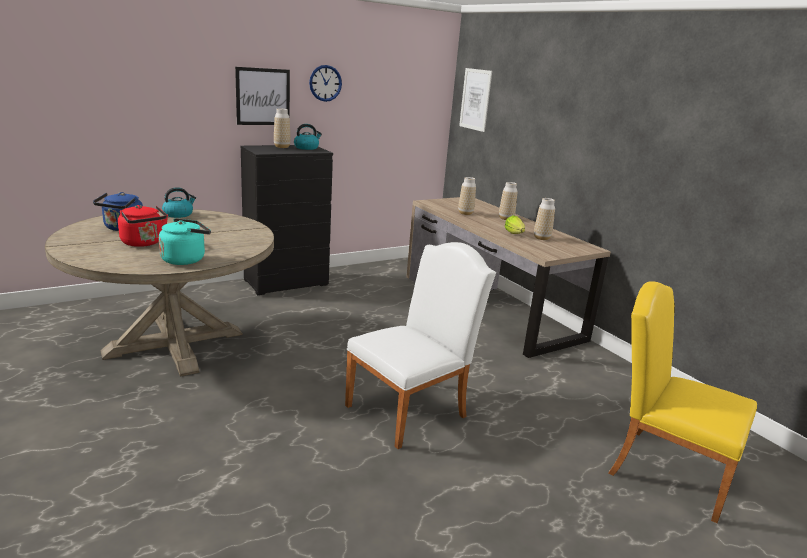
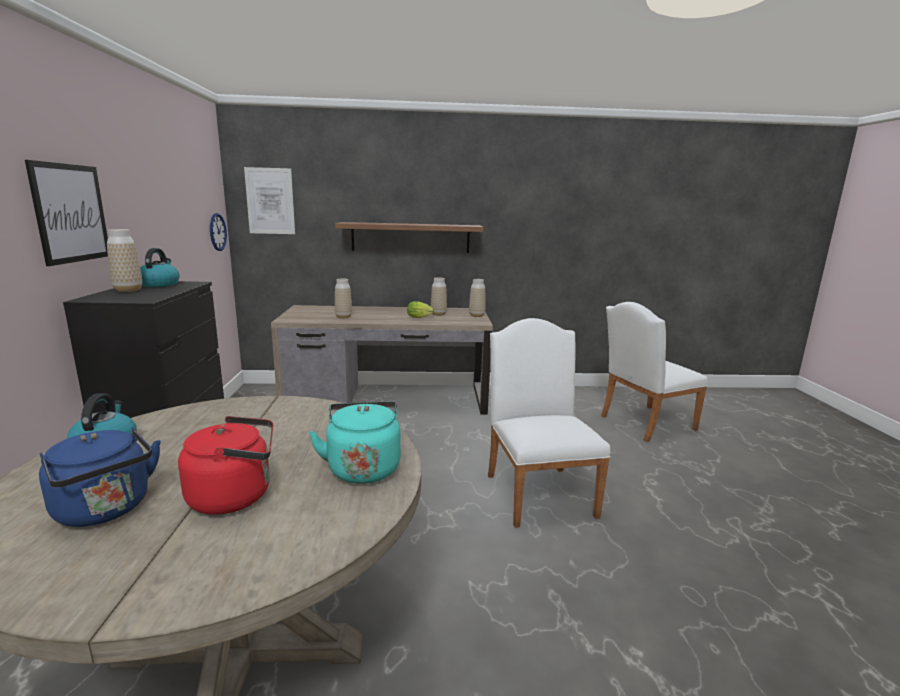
camera: 60 degrees left, 5 degrees down
wall clock [309,65,342,102] -> wall clock moved to [210,213,227,251]
vase [499,182,517,220] -> vase moved to [469,279,485,317]
yellow chair [608,281,757,523] -> white chair [601,302,708,442]
none -> shelf [335,222,484,253]

